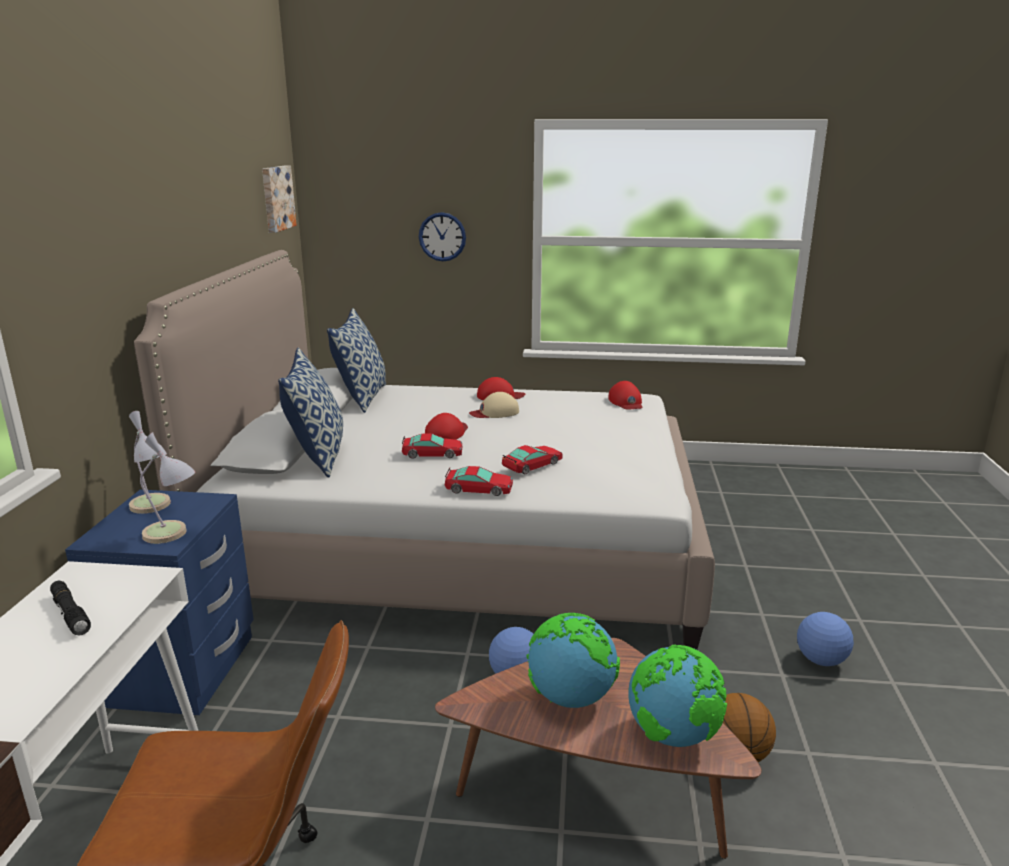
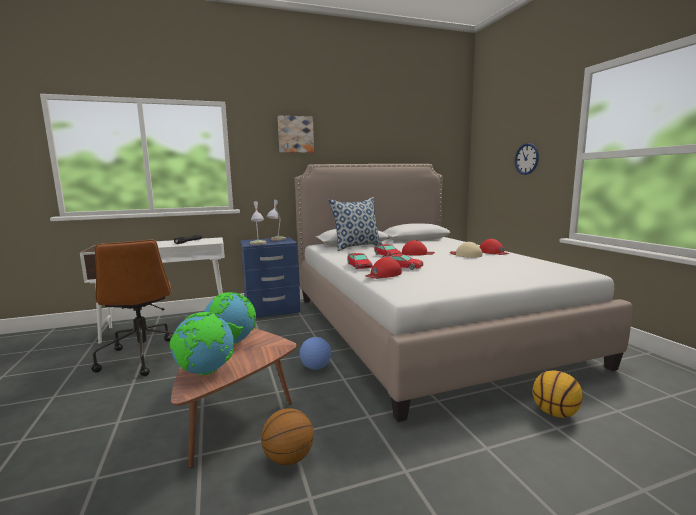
camera: 65 degrees right, 10 degrees down
picture [262,166,297,233] -> picture moved to [278,116,314,153]
pillow [327,308,386,413] -> none
red cap [609,381,643,409] -> red cap moved to [365,257,402,279]
football [797,612,854,666] -> none
none -> basketball [533,370,583,418]

